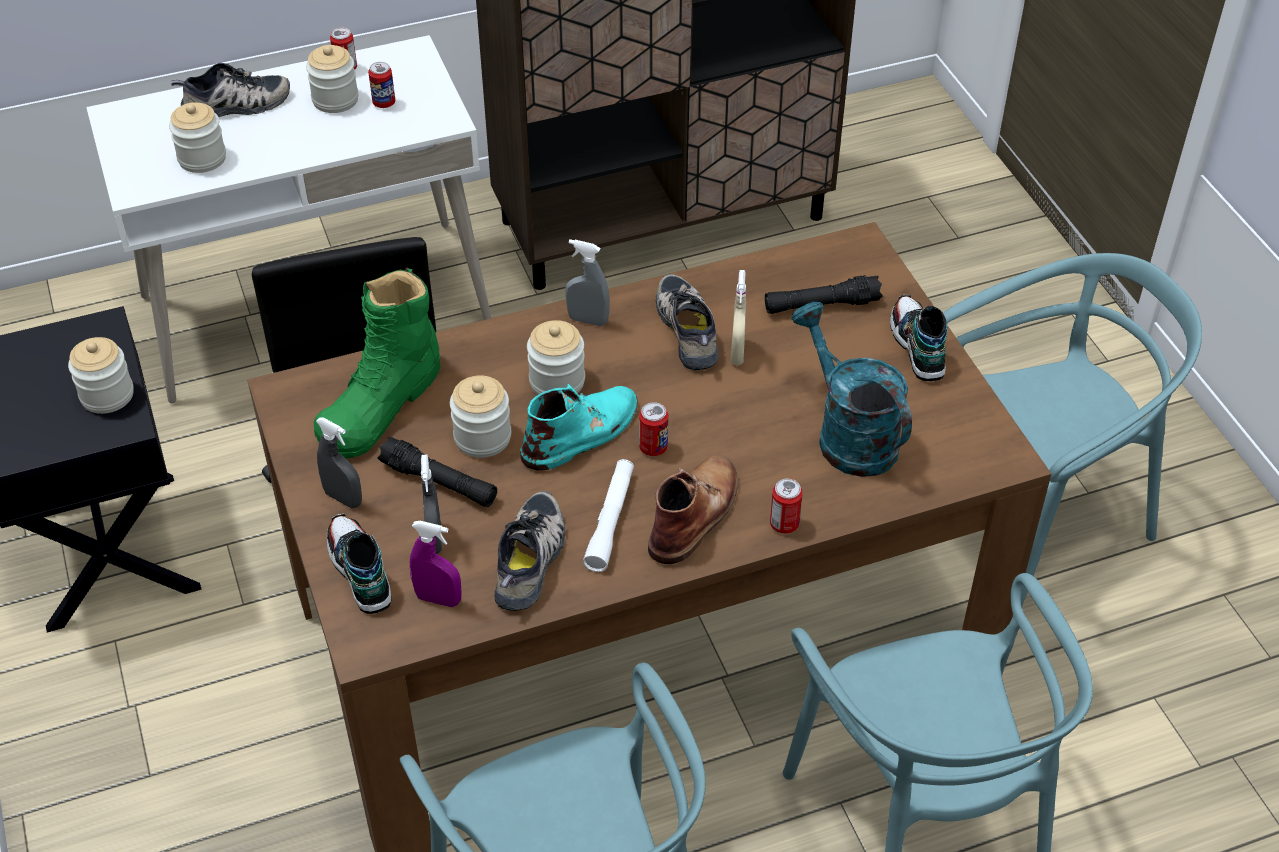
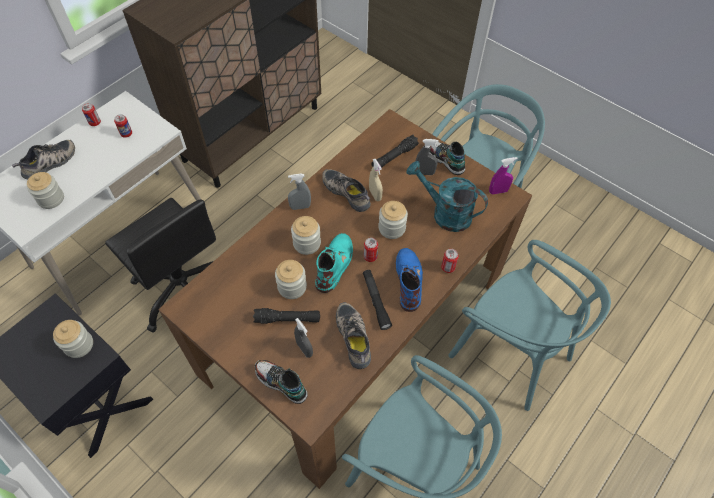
camera: 30 degrees left, 10 degrees up
jar [306,45,359,113] -> jar moved to [378,201,408,239]
green boot [314,267,441,458] -> none
grey spray bottle [316,417,362,508] -> grey spray bottle moved to [416,139,439,175]
purple spray bottle [410,521,462,607] -> purple spray bottle moved to [489,157,518,194]
white flashlight [583,459,634,572] -> black flashlight [363,270,392,330]
brown boot [648,455,738,564] -> blue boot [396,248,423,312]

